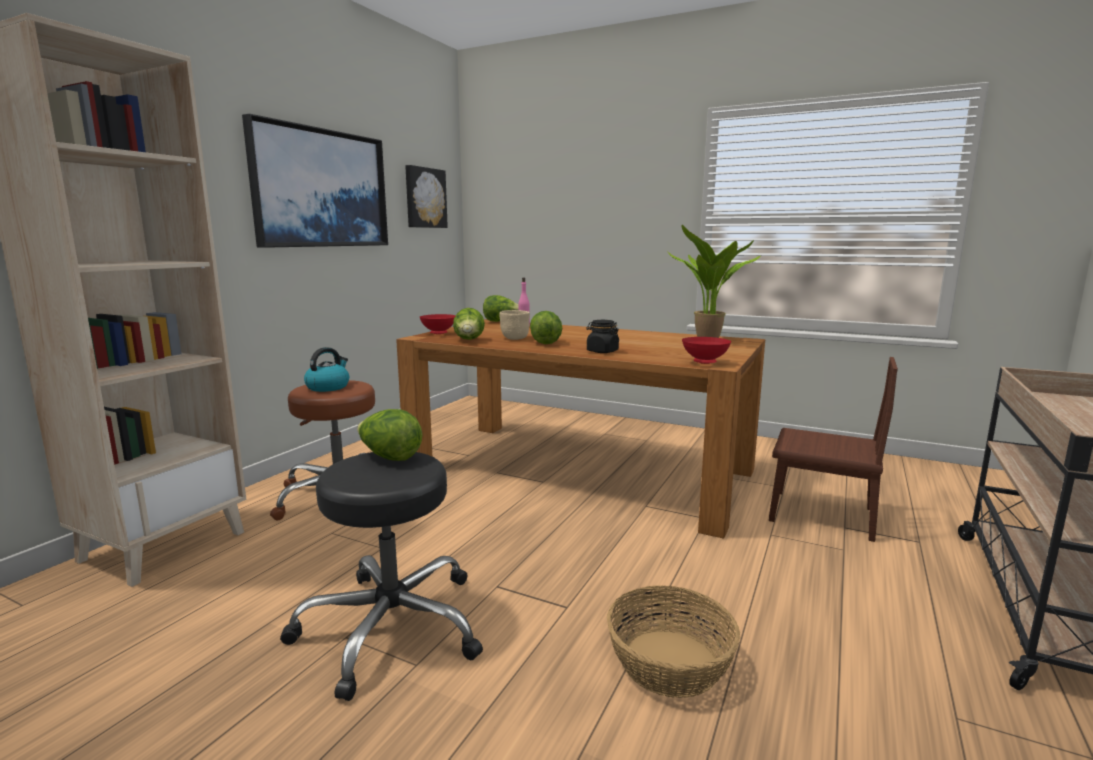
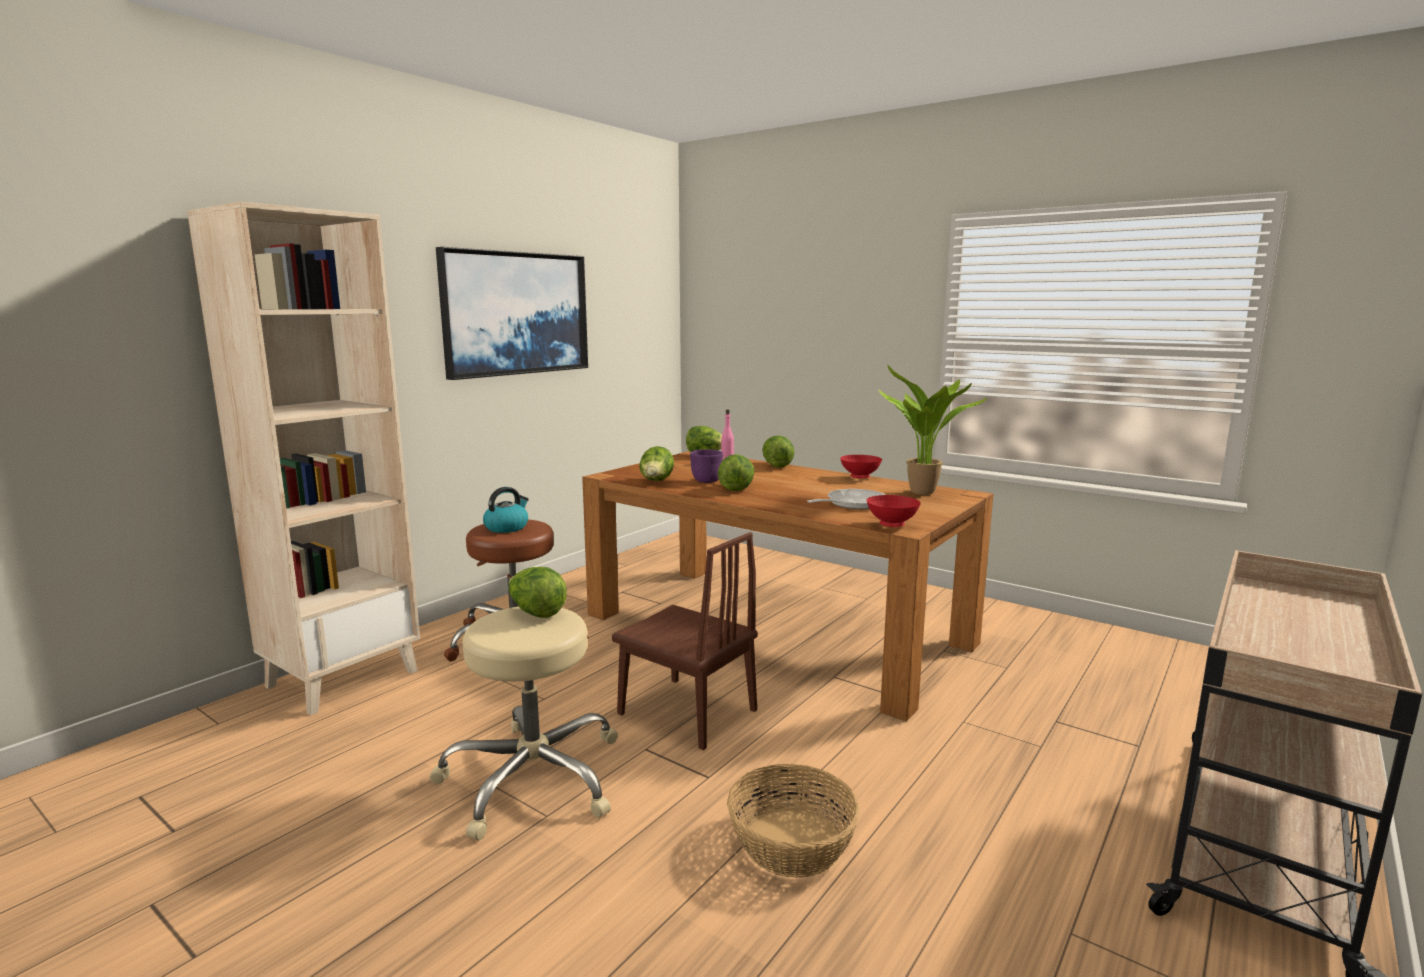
camera: 10 degrees right, 0 degrees up
black stool [280,452,483,701] -> beige stool [430,607,618,841]
picture [405,165,448,228] -> none
red bowl [420,314,456,334] -> red bowl moved to [840,455,882,479]
beige bowl [500,310,530,340] -> purple bowl [690,449,723,483]
black jar [587,320,619,353] -> none
brown chair [769,357,898,542] -> brown chair moved to [612,532,758,750]
none -> lettuce [762,435,794,468]
none -> frying pan [807,489,886,509]

